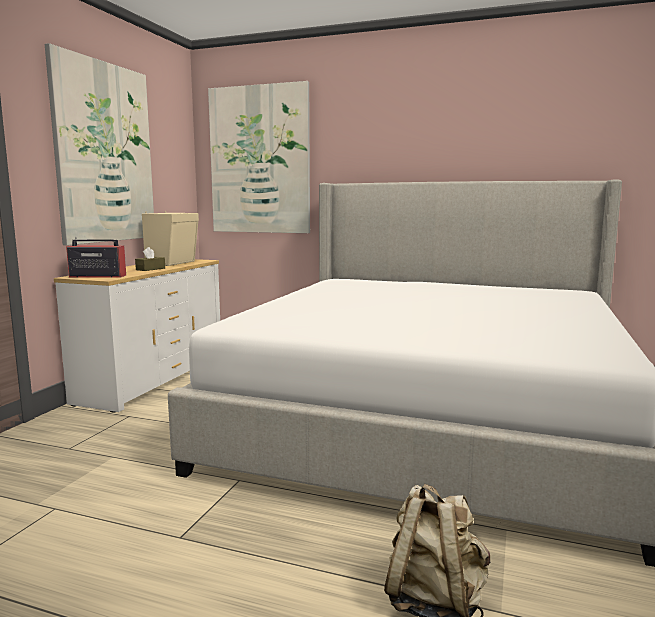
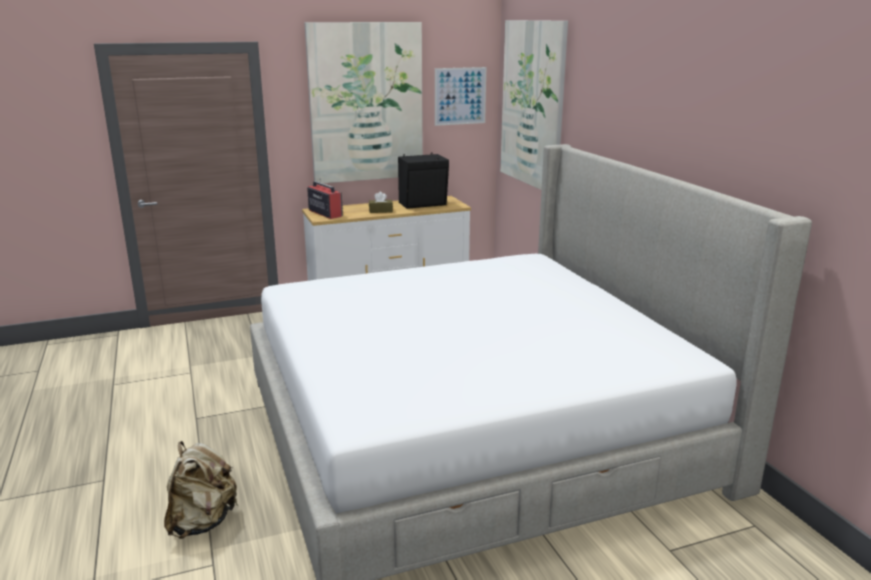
camera: 50 degrees right, 10 degrees up
beige speaker [142,211,199,266] -> black speaker [398,152,449,209]
none -> picture [435,67,486,126]

